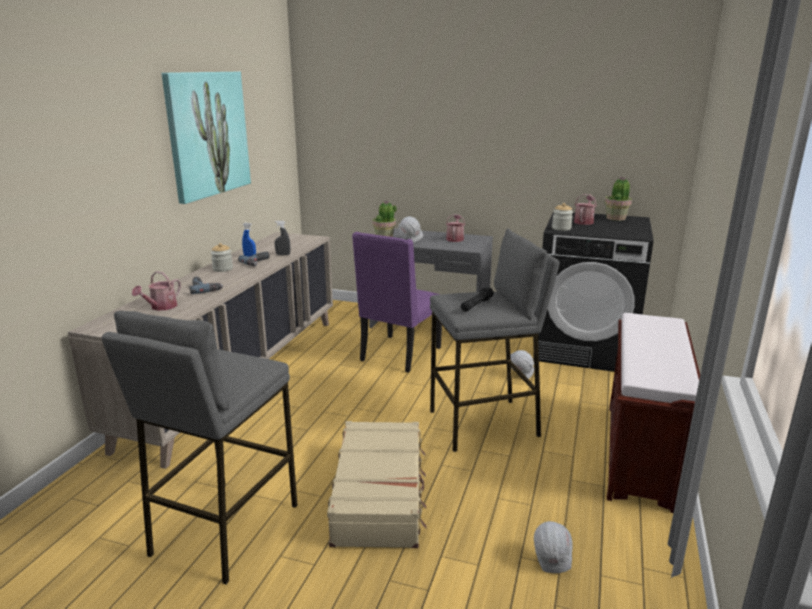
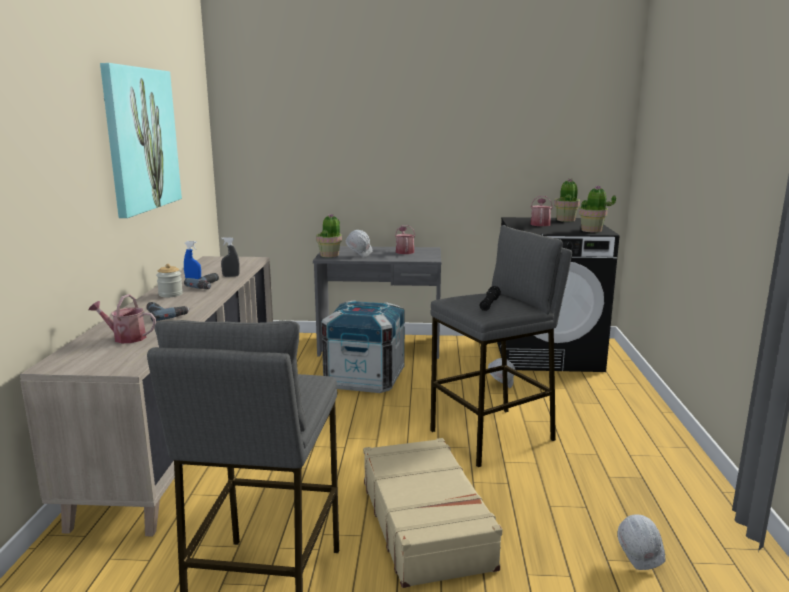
camera: 15 degrees left, 5 degrees down
watering can [132,271,181,311] -> watering can turned 90 degrees clockwise [89,294,156,343]
purple chair [352,232,442,373] -> crate [321,300,405,393]
jar [552,203,573,231] -> none
brown bench [607,313,700,513] -> none
none -> potted plant [579,186,616,233]

